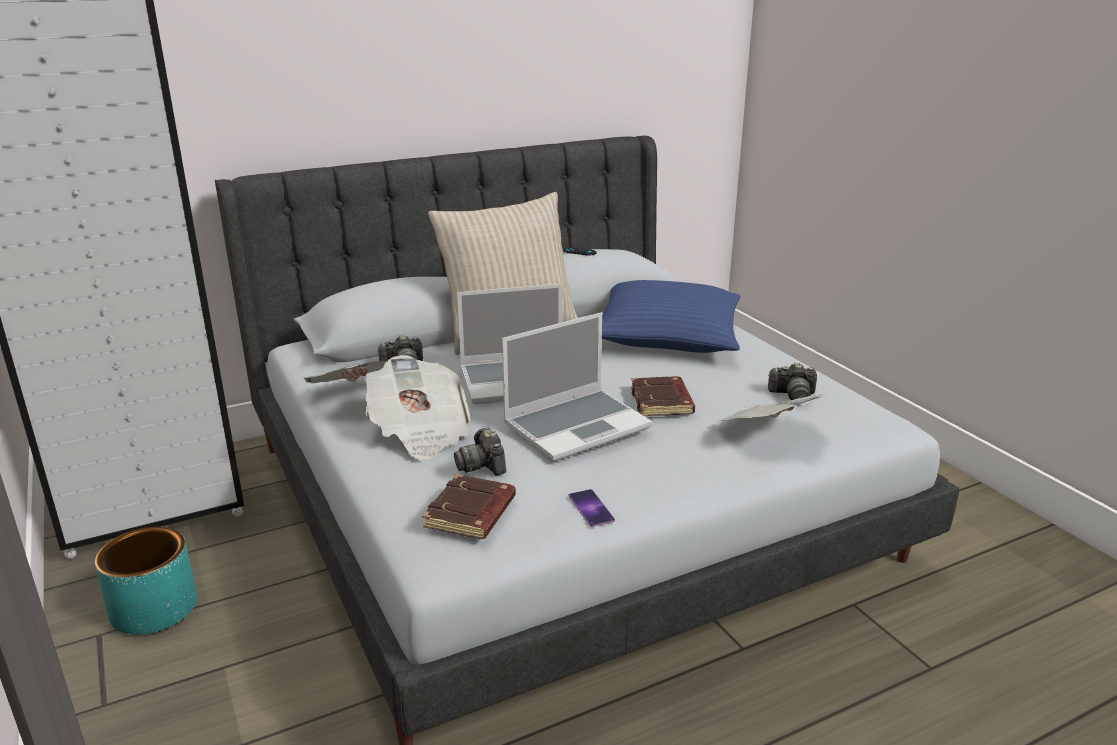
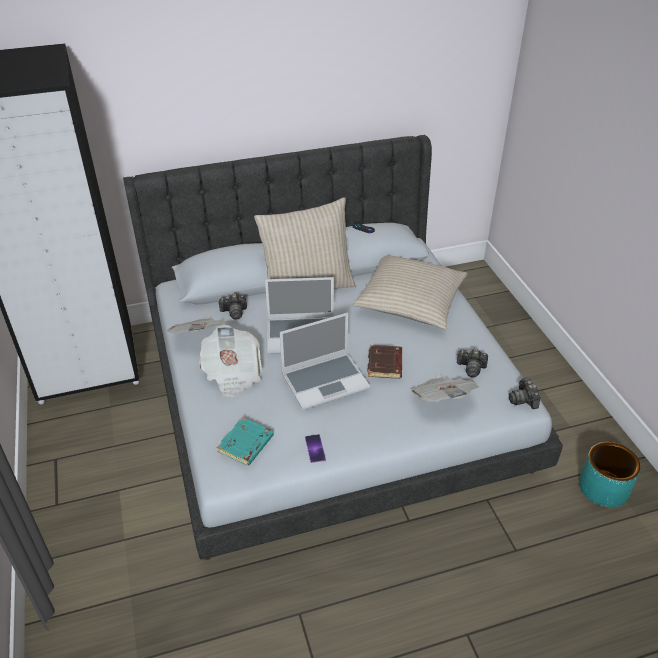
camera: 10 degrees right, 15 degrees up
turquoise planter [95,527,198,635] -> turquoise planter moved to [579,442,641,507]
brown book [422,474,516,539] -> turquoise book [217,418,274,466]
camera [454,427,506,476] -> camera moved to [509,378,540,409]
blue pillow [602,280,740,353] -> beige pillow [353,255,468,329]

